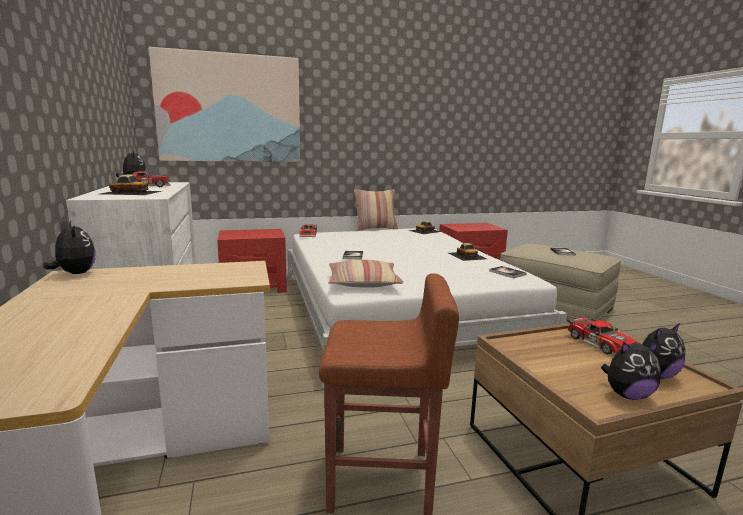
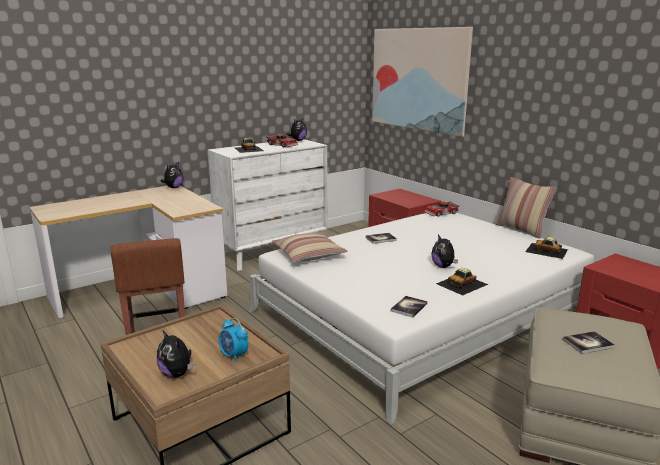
camera: 70 degrees right, 5 degrees up
toy car [567,316,637,356] -> alarm clock [219,318,249,362]
plush toy [601,341,661,400] -> plush toy moved to [431,235,458,268]

